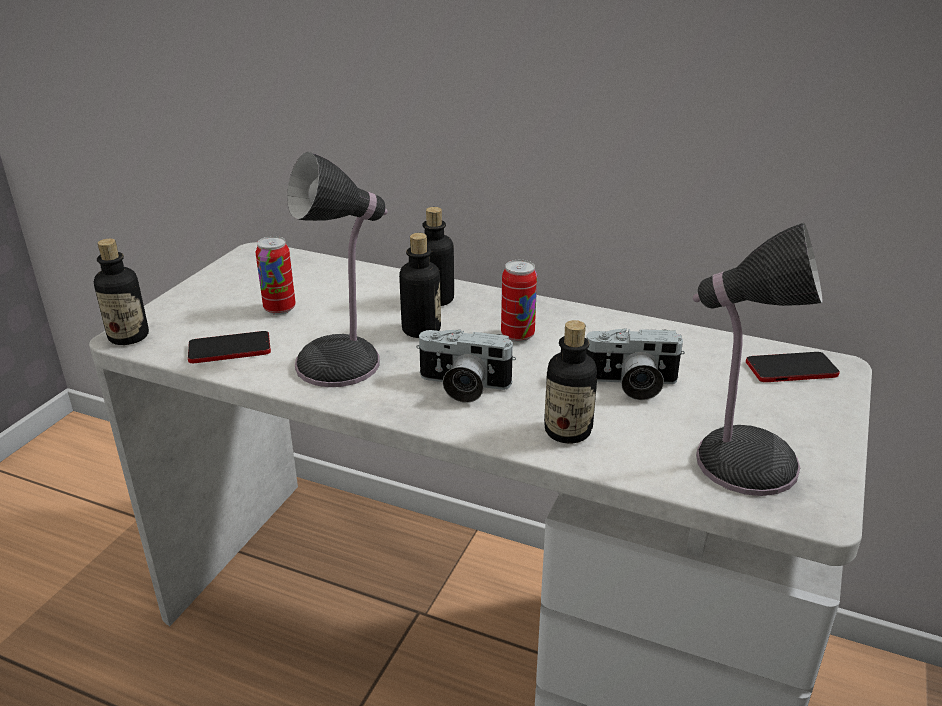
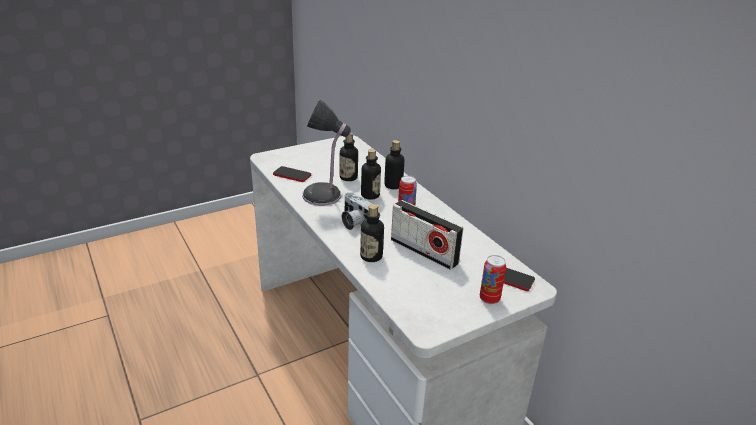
camera: 35 degrees right, 0 degrees up
bottle [94,239,149,345] -> bottle moved to [340,134,358,181]
can [256,236,296,315] -> can moved to [480,255,506,304]
camera [586,328,685,400] -> radio [391,200,464,270]
table lamp [693,223,822,496] -> none

